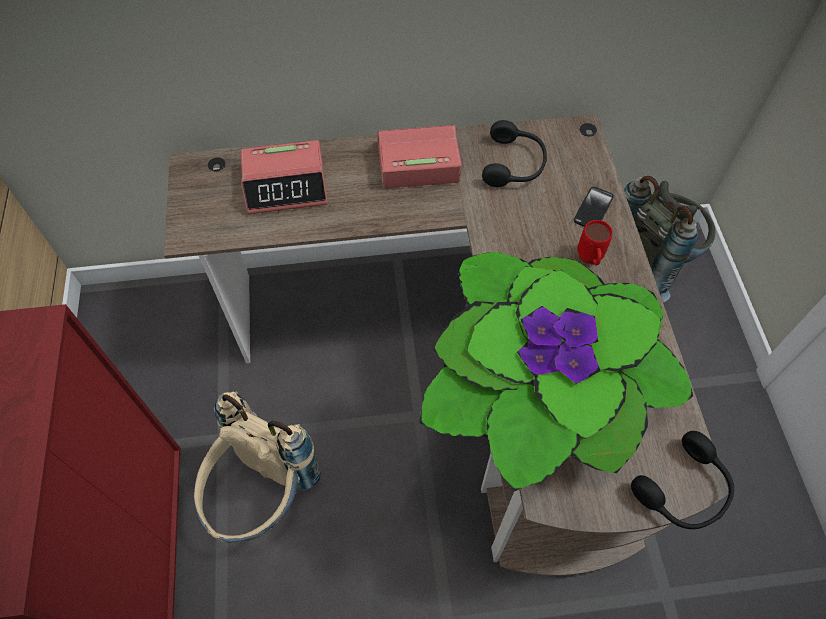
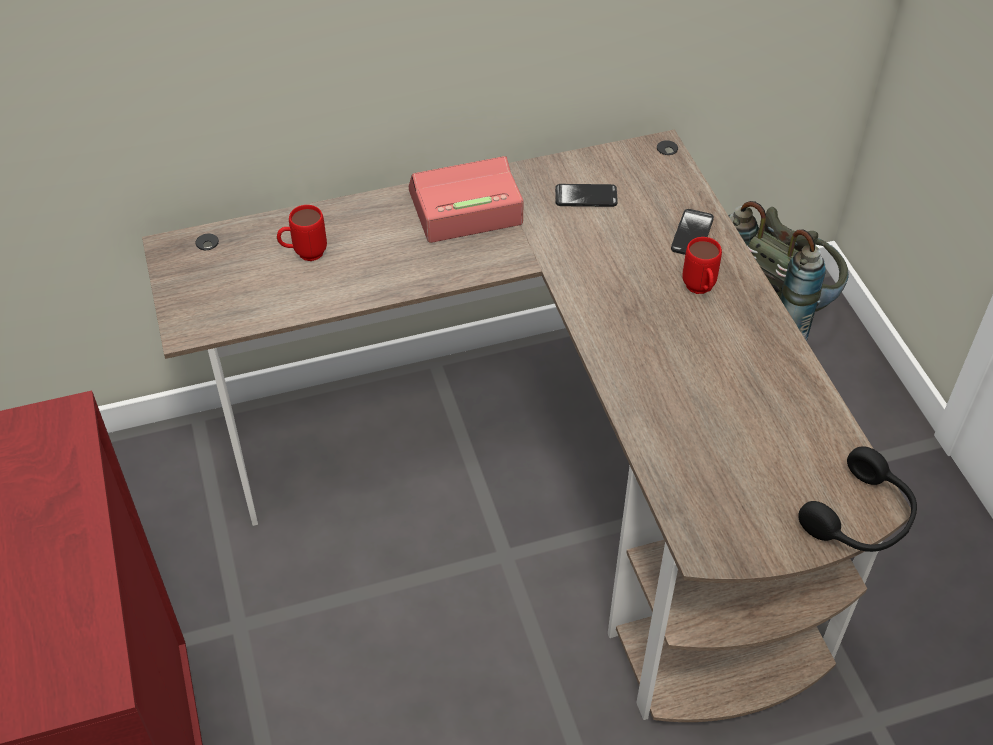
camera: 10 degrees left, 10 degrees down
beige backpack [194,391,321,543] -> none
alarm clock [241,140,328,214] -> red mug [277,205,327,261]
potted plant [419,252,693,492] -> none
black headphones [482,120,547,187] -> phone [555,184,618,207]

